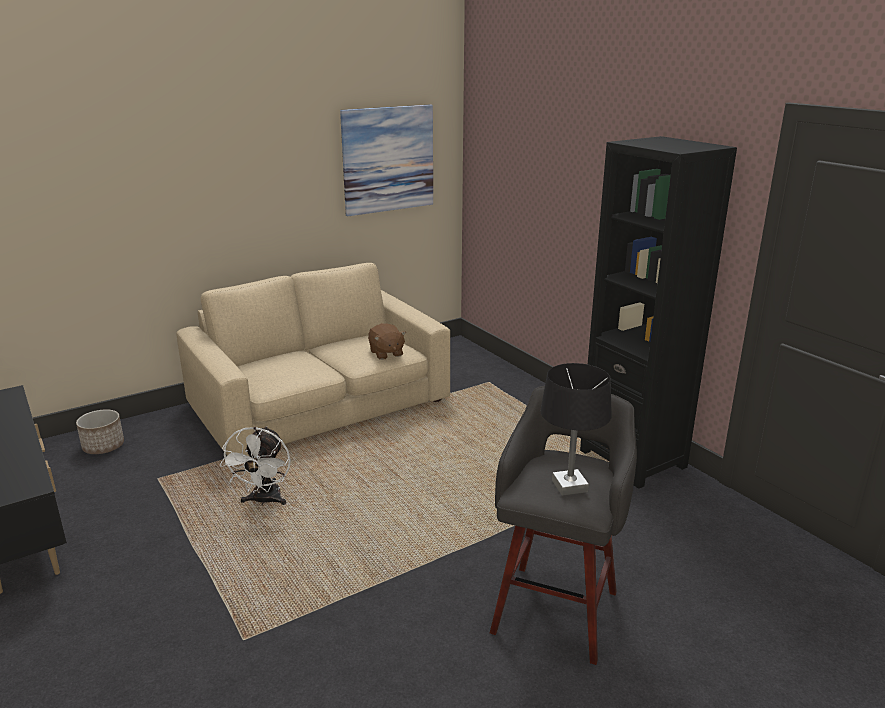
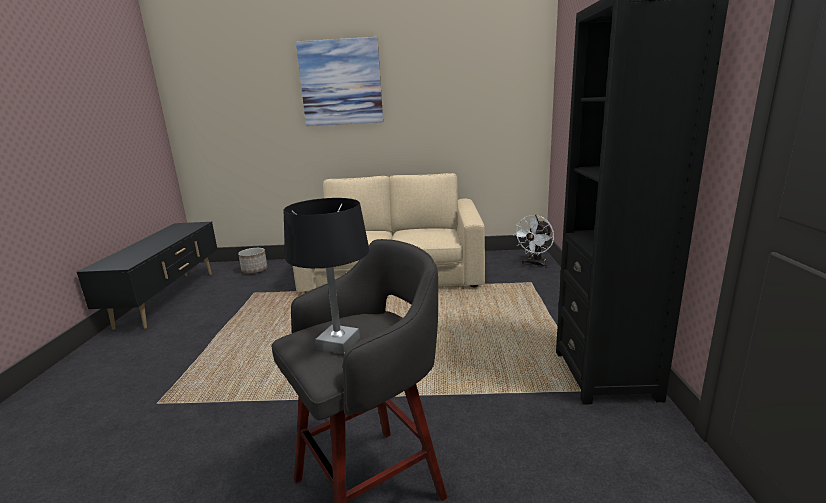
camera: 35 degrees right, 5 degrees down
white fan [220,426,291,506] -> white fan moved to [513,215,554,268]
picture [340,104,433,216] -> picture moved to [296,37,383,126]
brown plush toy [368,323,406,360] -> none

